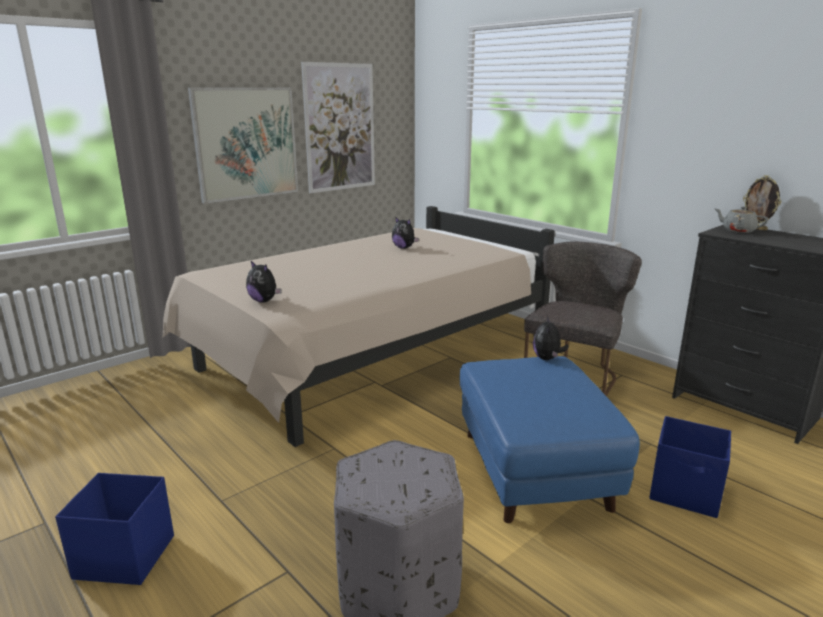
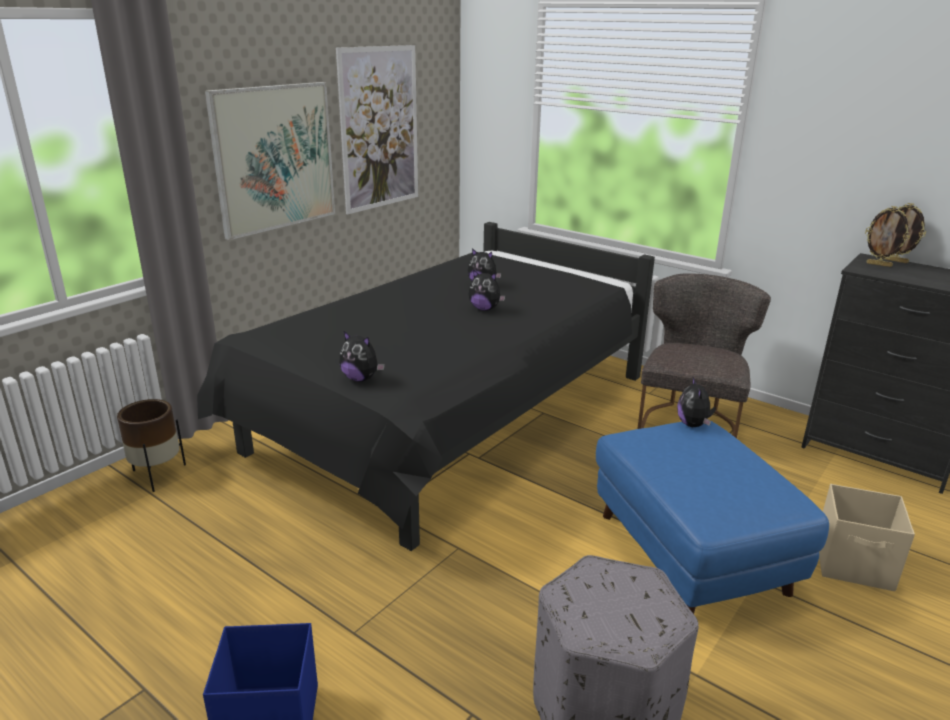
camera: 10 degrees left, 5 degrees up
beige bed [163,206,555,447] -> black bed [197,222,655,551]
blue storage box [649,416,731,518] -> beige storage box [819,484,915,591]
grey teapot [714,206,768,233] -> picture frame [865,206,910,267]
none -> brown planter [117,399,186,492]
none -> plush toy [469,269,505,311]

